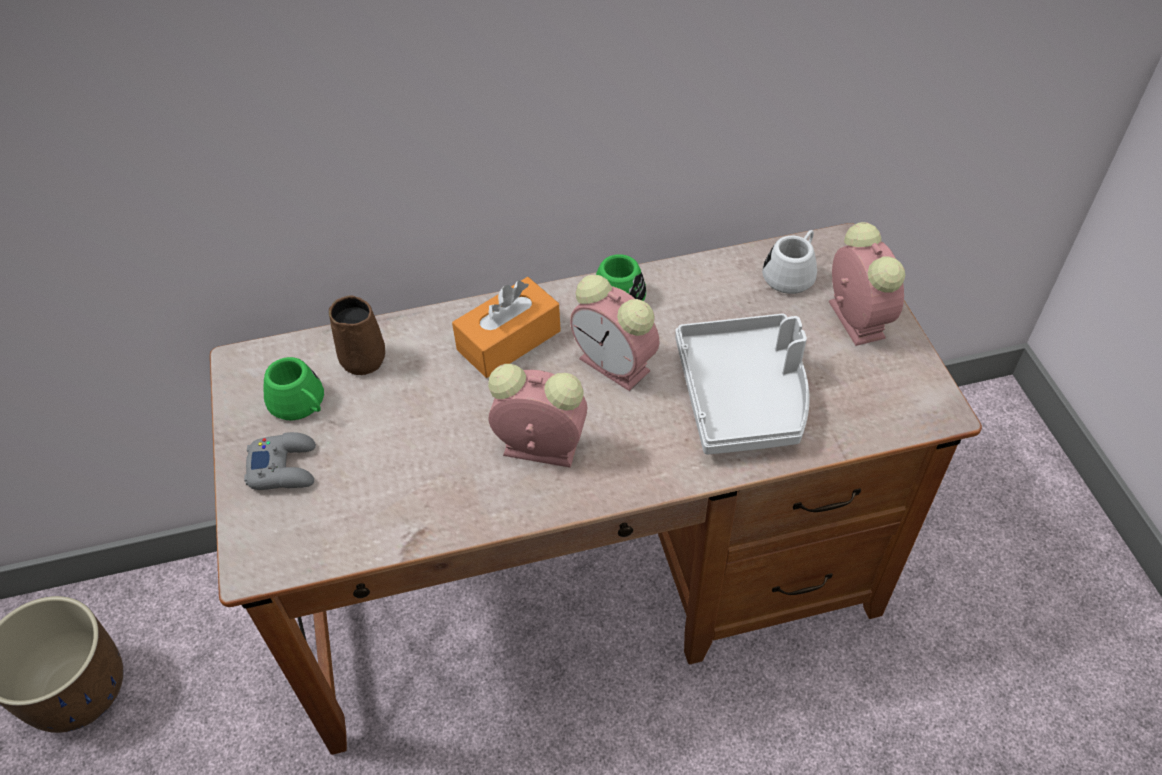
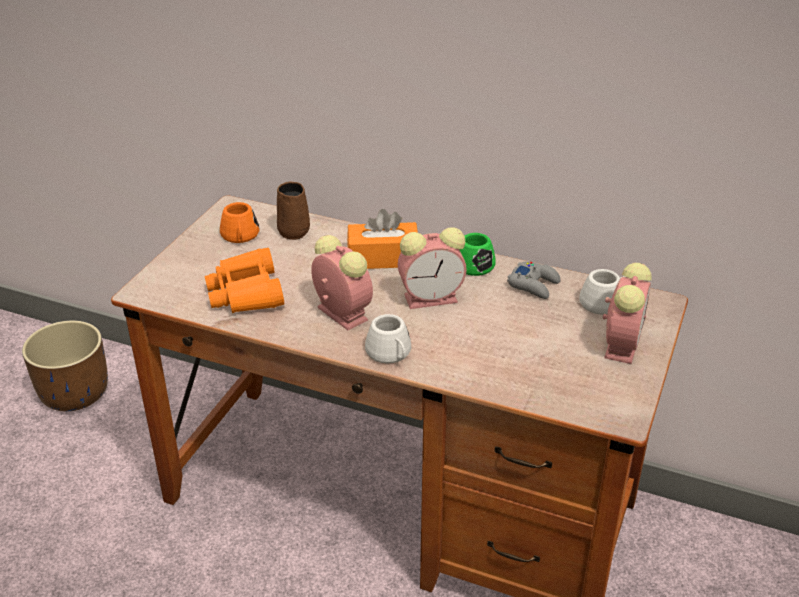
camera: 35 degrees right, 15 degrees down
grey game controller [244,432,316,490] -> grey game controller moved to [507,261,561,299]
green mug [264,357,324,421] -> orange mug [220,202,260,243]
alarm clock [570,275,659,391] -> alarm clock turned 90 degrees counterclockwise [398,227,467,309]
grey tray [675,313,810,455] -> none
none -> orange binoculars [205,248,284,313]
none -> white mug [365,314,411,363]

